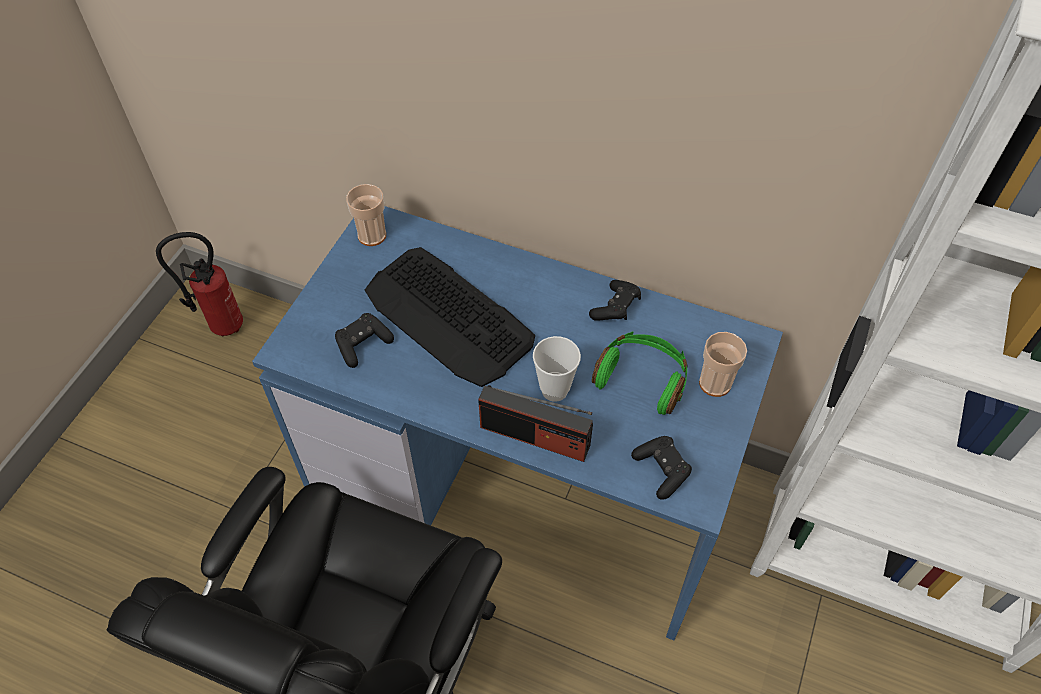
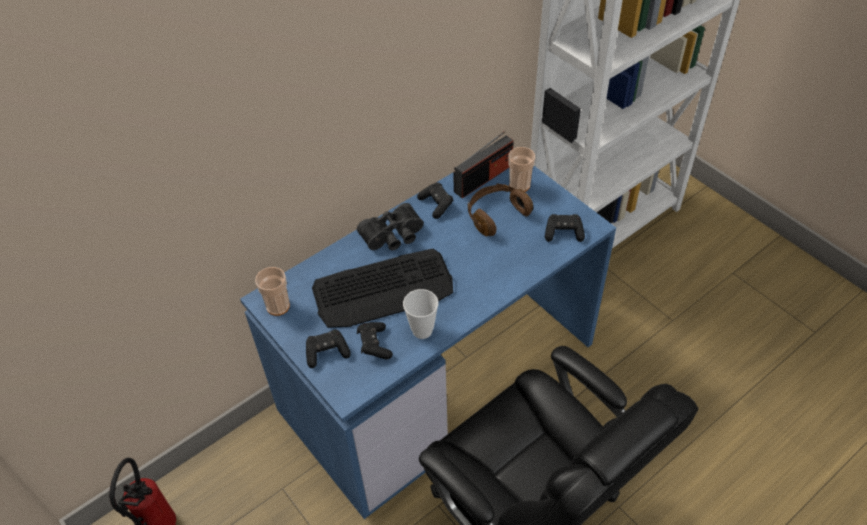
camera: 60 degrees left, 5 degrees down
radio [478,385,593,462] -> radio moved to [453,131,514,198]
cup [533,336,581,402] -> cup moved to [403,289,438,339]
green headphones [592,332,688,415] -> brown headphones [468,183,533,236]
none -> black game controller [306,329,351,368]
none -> black binoculars [357,203,424,251]

